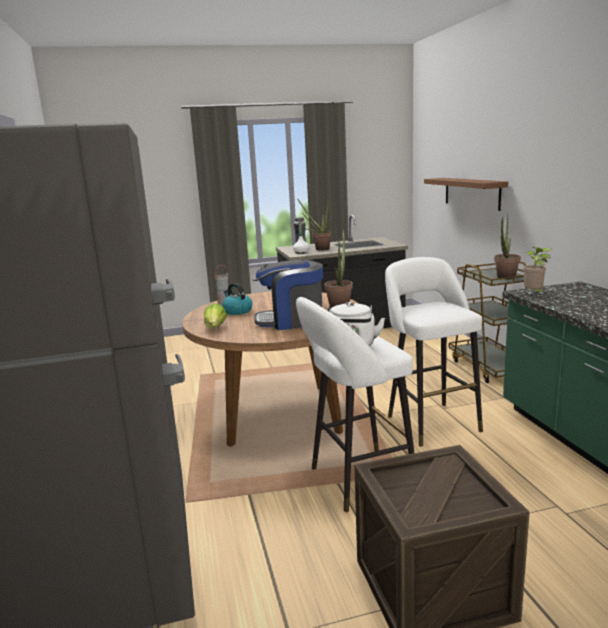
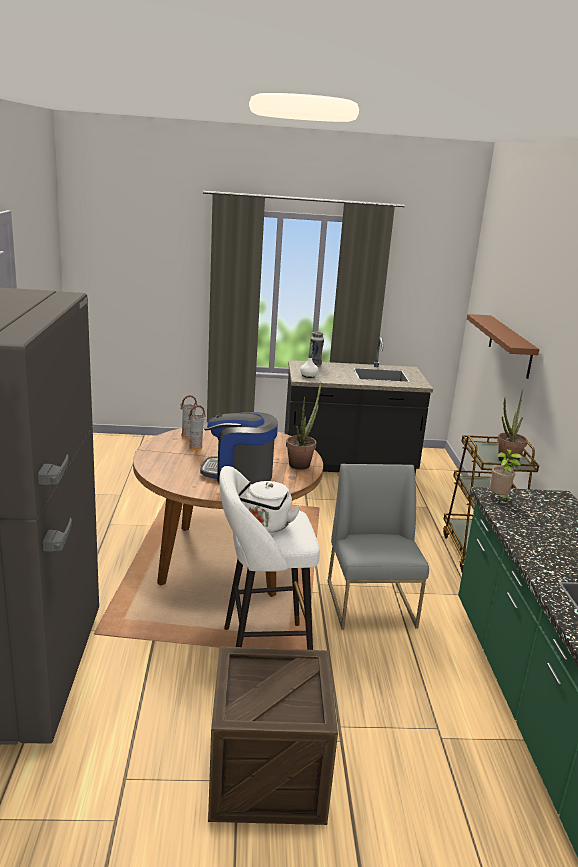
camera: 10 degrees right, 5 degrees up
lettuce [204,303,227,328] -> none
kettle [222,283,252,315] -> vase [188,405,206,450]
potted plant [298,200,332,251] -> none
white stool [385,257,483,447] -> grey chair [328,464,429,630]

